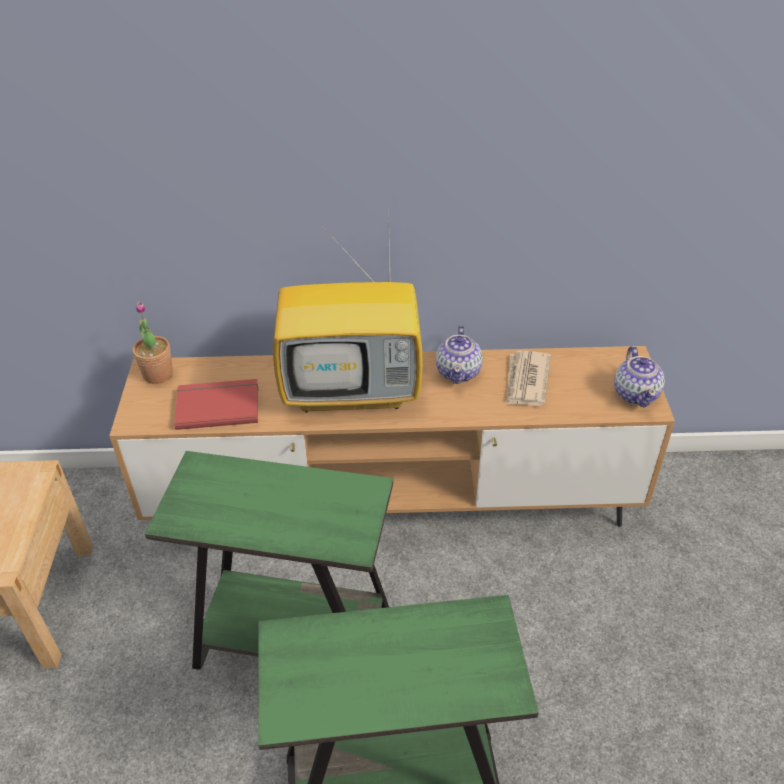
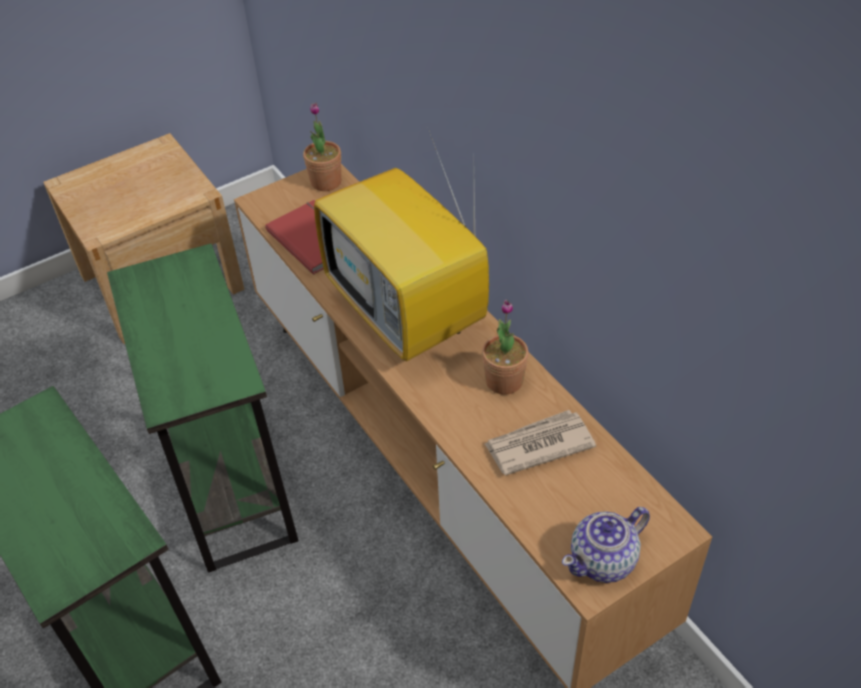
camera: 60 degrees right, 5 degrees up
teapot [436,325,483,384] -> potted plant [482,300,529,395]

